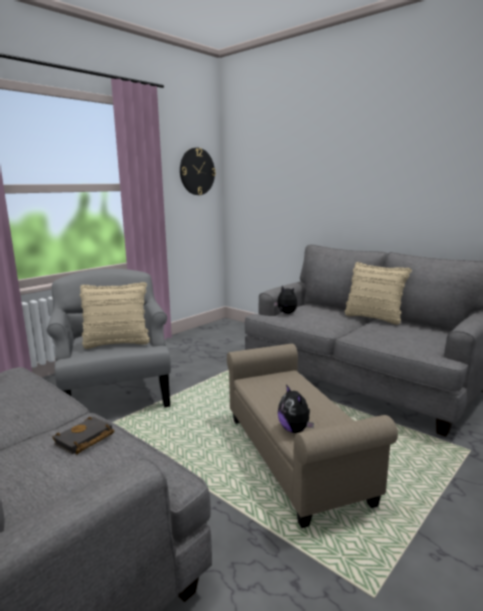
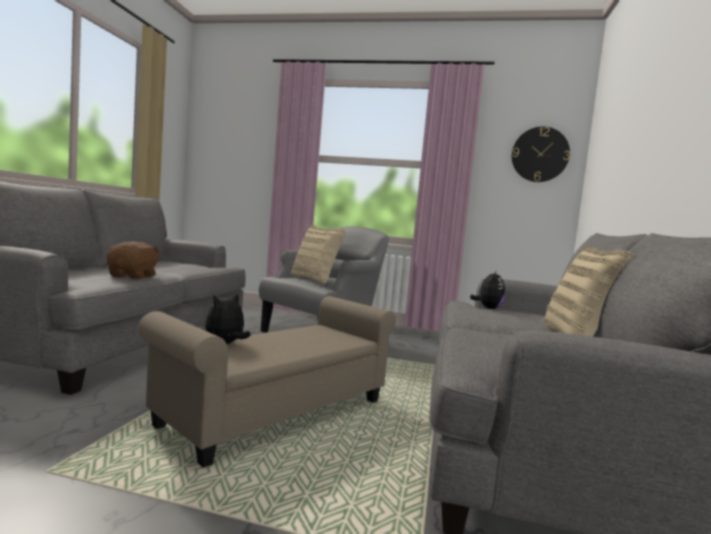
camera: 60 degrees right, 10 degrees down
black book [52,416,114,454] -> brown plush toy [107,241,161,279]

